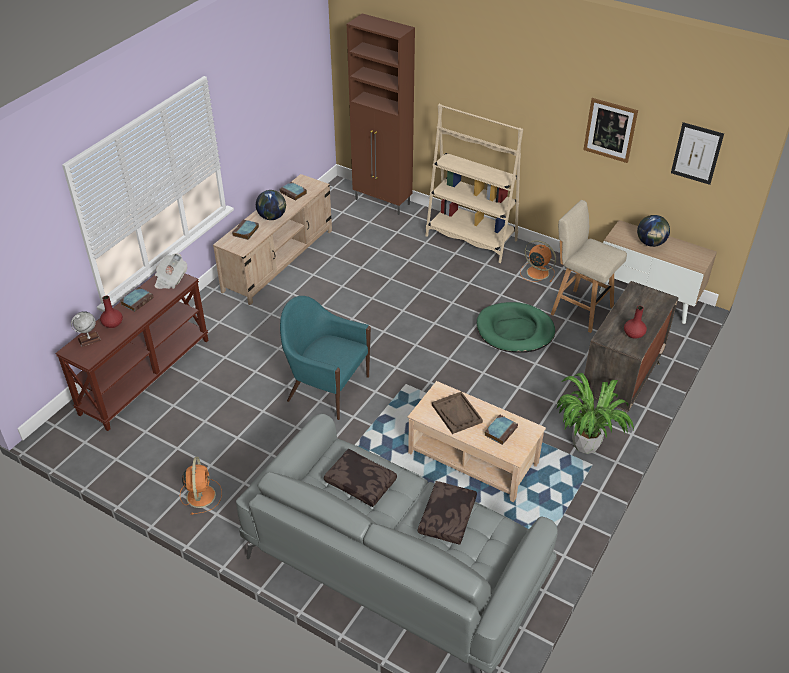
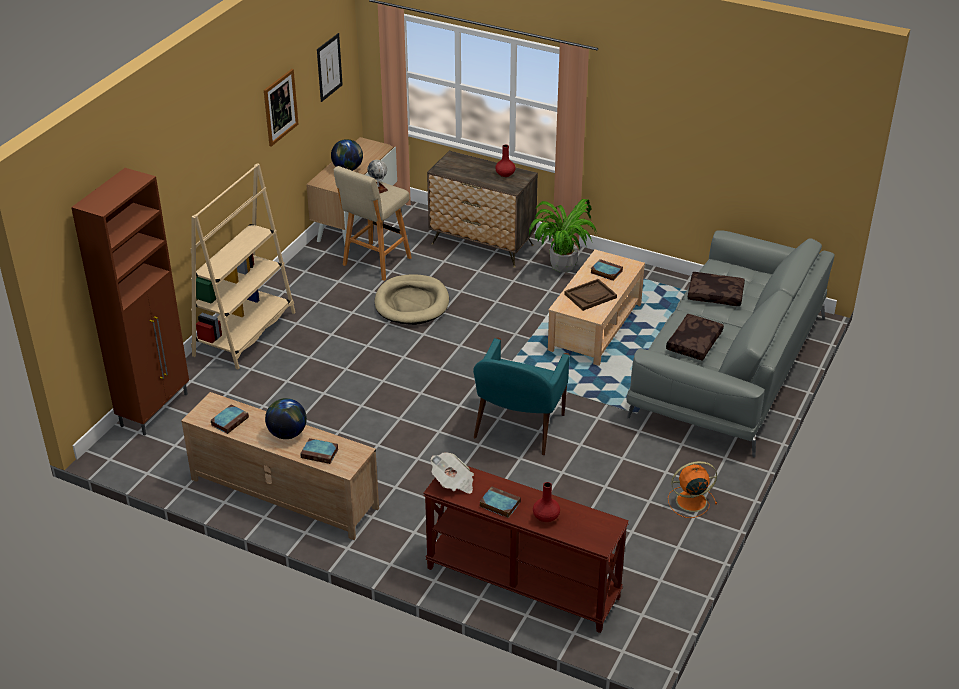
camera: 95 degrees left, 5 degrees down
globe [71,311,101,347] -> globe moved to [367,160,388,194]
green dog bed [477,302,555,353] -> beige dog bed [375,274,449,325]
orange fan [520,240,556,282] -> none

